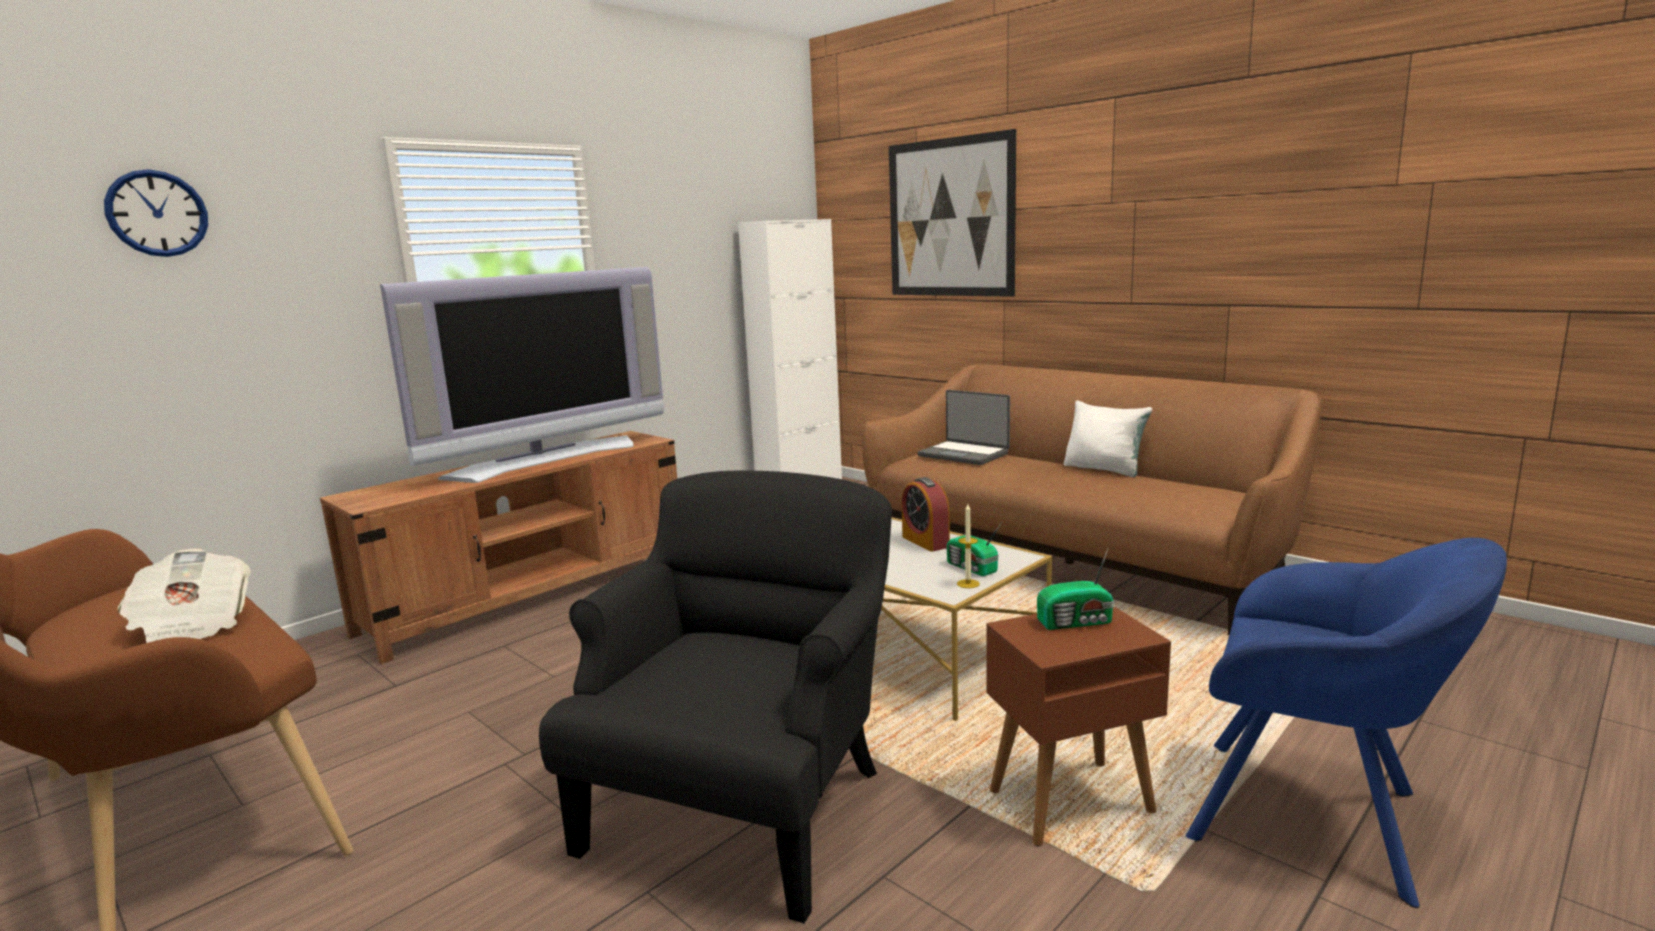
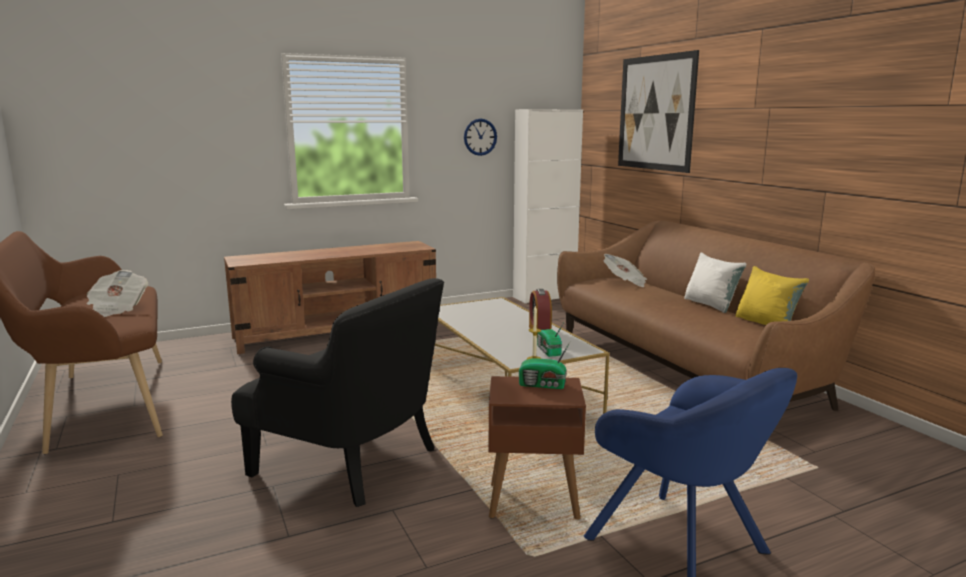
camera: 20 degrees right, 0 degrees up
wall clock [104,169,208,257] -> wall clock moved to [464,119,497,156]
television [380,267,664,483] -> none
black armchair [539,470,892,923] -> black armchair turned 75 degrees clockwise [231,278,444,507]
laptop [918,390,1010,465] -> newspaper [603,254,647,287]
none -> yellow pillow [735,266,809,325]

